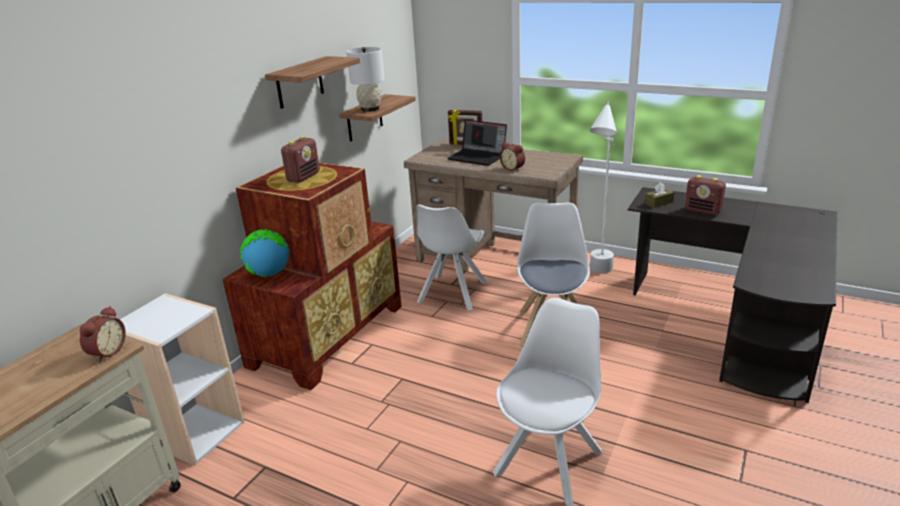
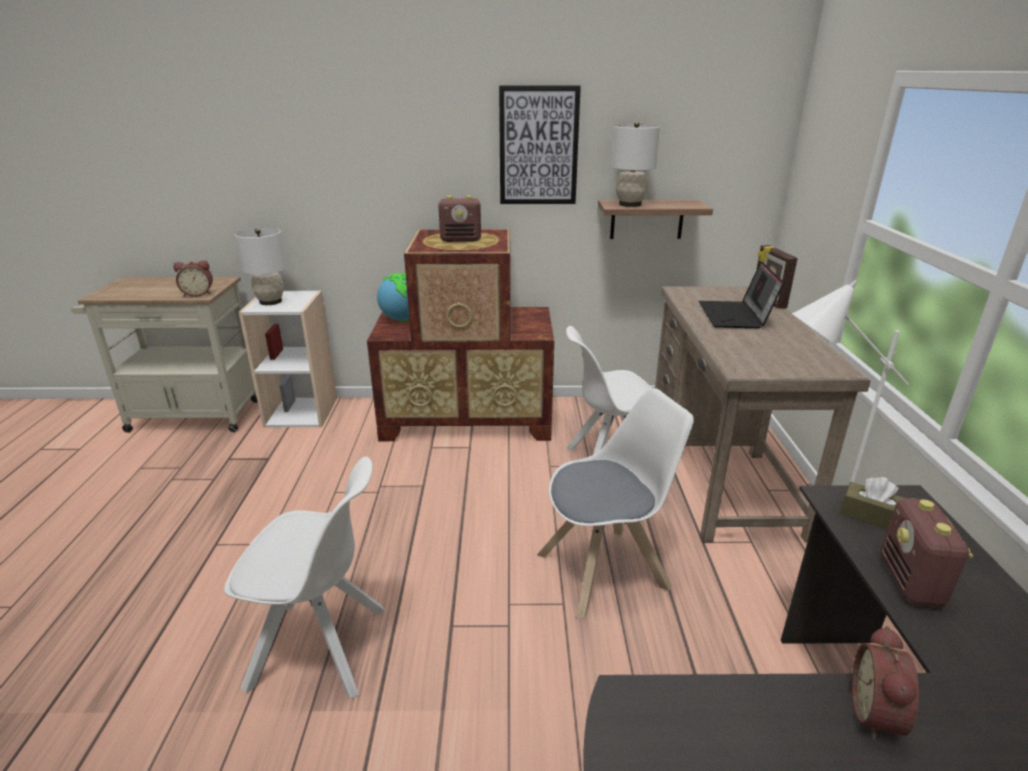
camera: 60 degrees right, 0 degrees up
shelf [265,56,360,109] -> picture [499,85,581,204]
alarm clock [500,142,525,172] -> alarm clock moved to [852,626,919,740]
none -> white table lamp [235,228,287,305]

